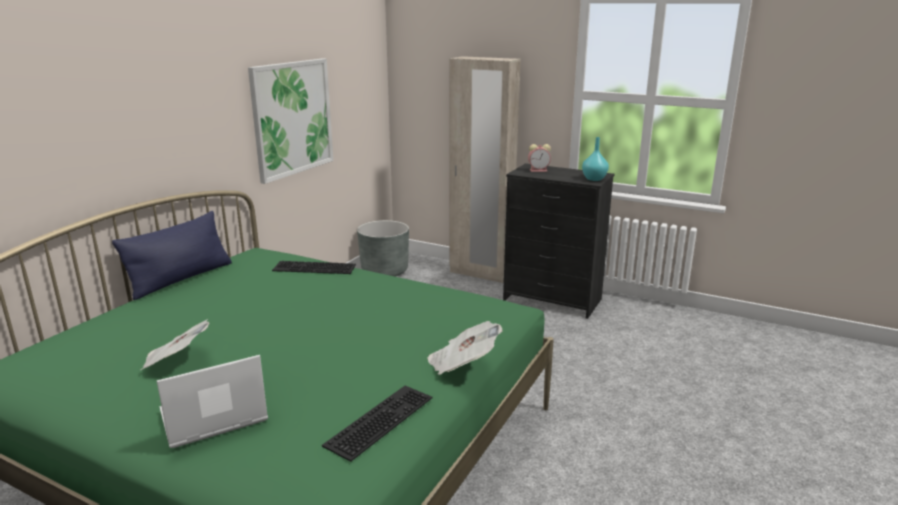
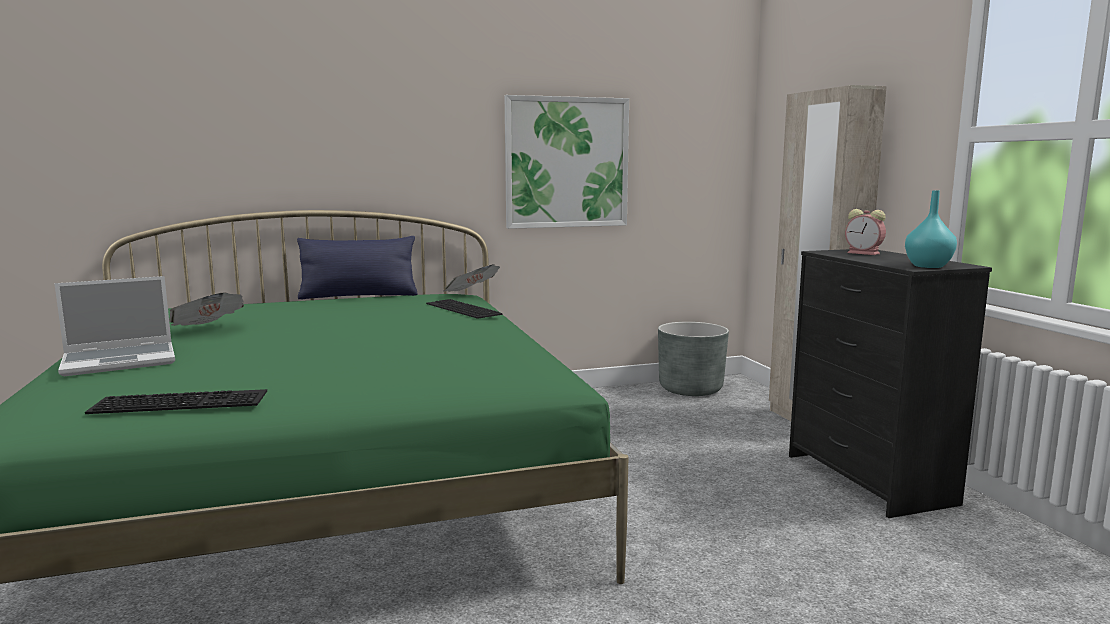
camera: 45 degrees right, 10 degrees down
laptop [157,355,268,448] -> laptop turned 135 degrees clockwise [54,276,175,376]
newspaper [427,321,502,375] -> newspaper moved to [443,264,500,292]

